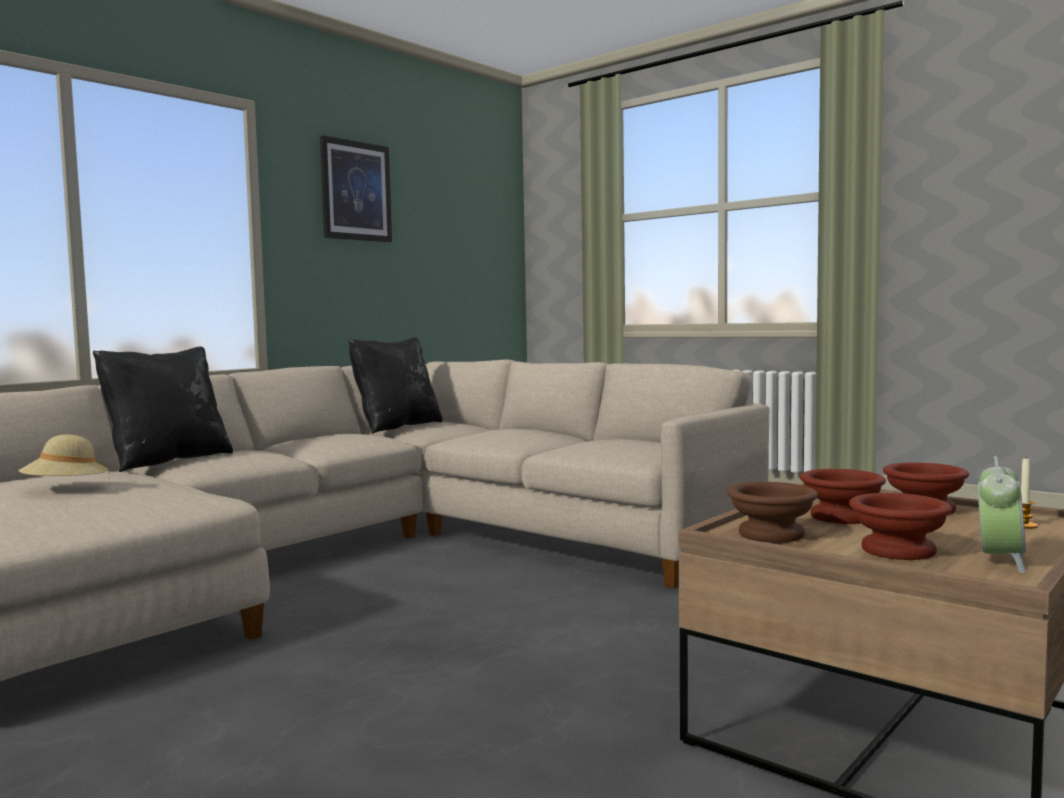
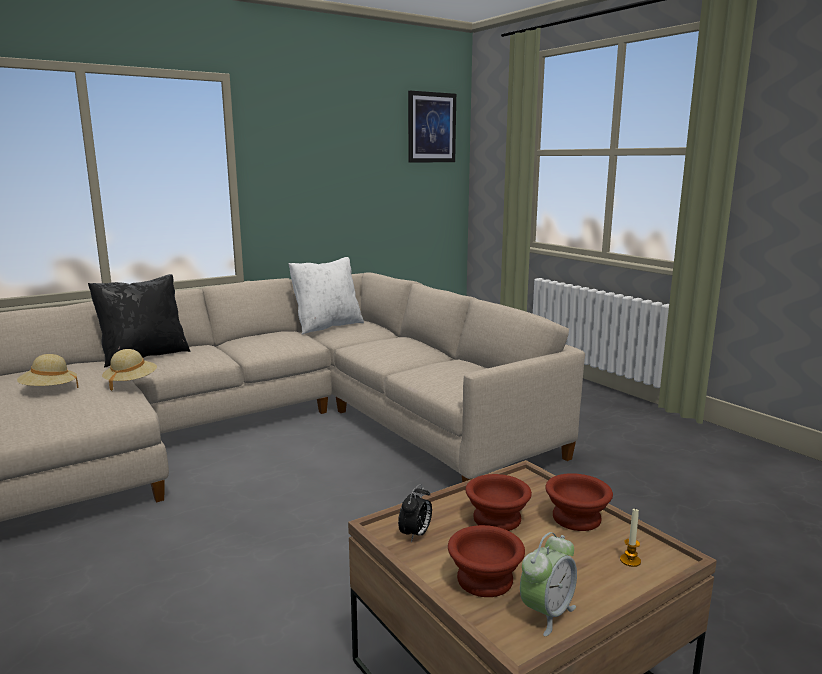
camera: 15 degrees right, 10 degrees up
picture [320,135,392,242] -> picture moved to [408,91,456,162]
black pillow [348,337,443,434] -> white pillow [288,257,364,335]
brown bowl [727,482,818,543] -> alarm clock [398,484,432,542]
none -> beige hat [102,349,157,391]

